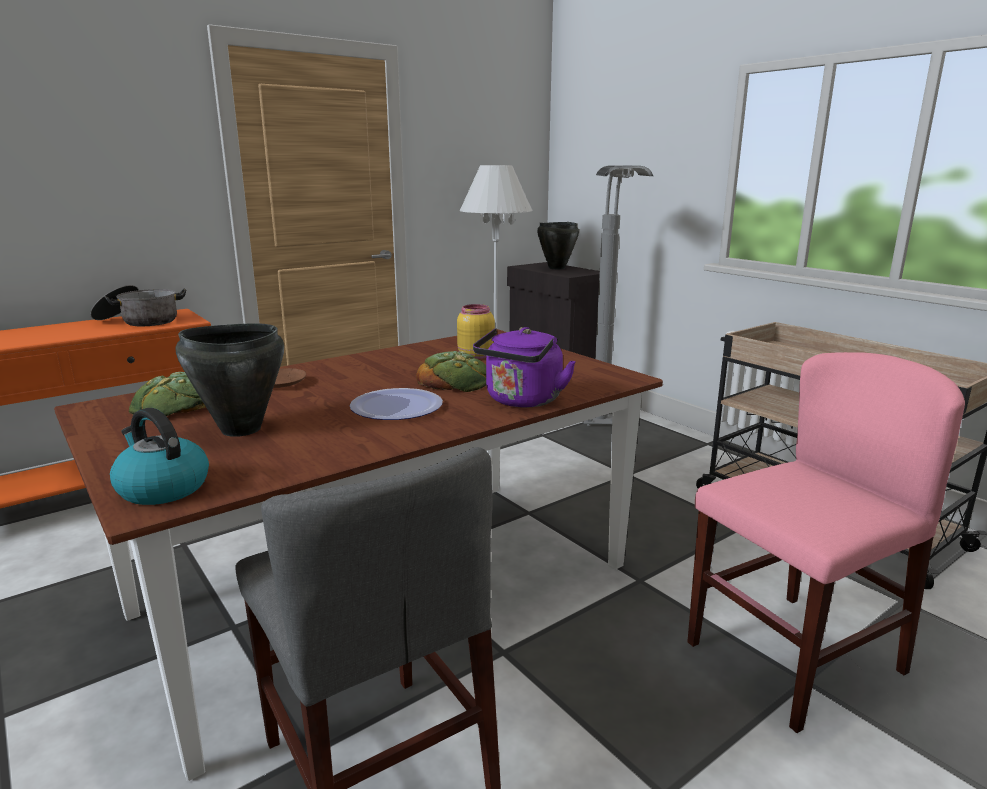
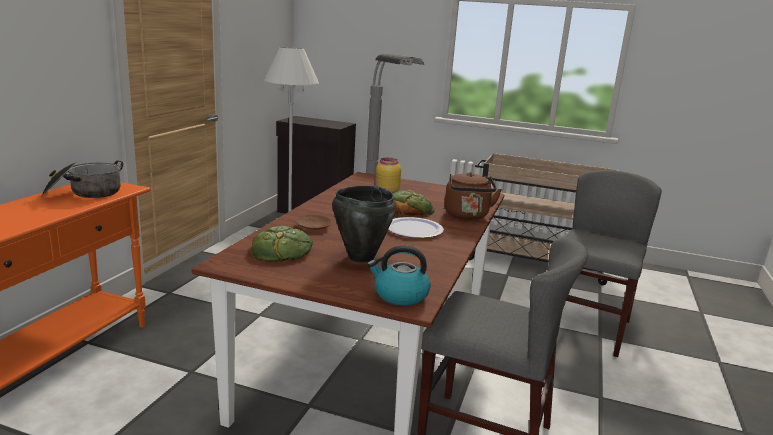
camera: 35 degrees left, 0 degrees up
purple kettle [473,327,576,407] -> brown kettle [445,172,502,220]
black cooking pot [537,222,579,269] -> none
pink chair [687,352,965,733] -> grey chair [565,170,662,357]

